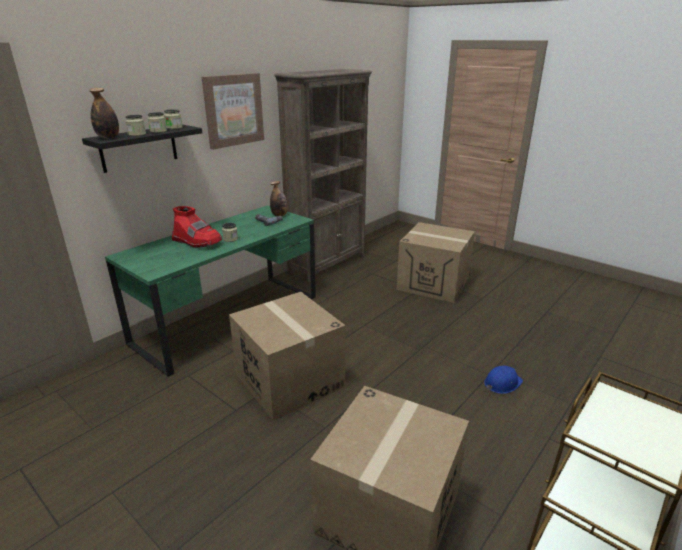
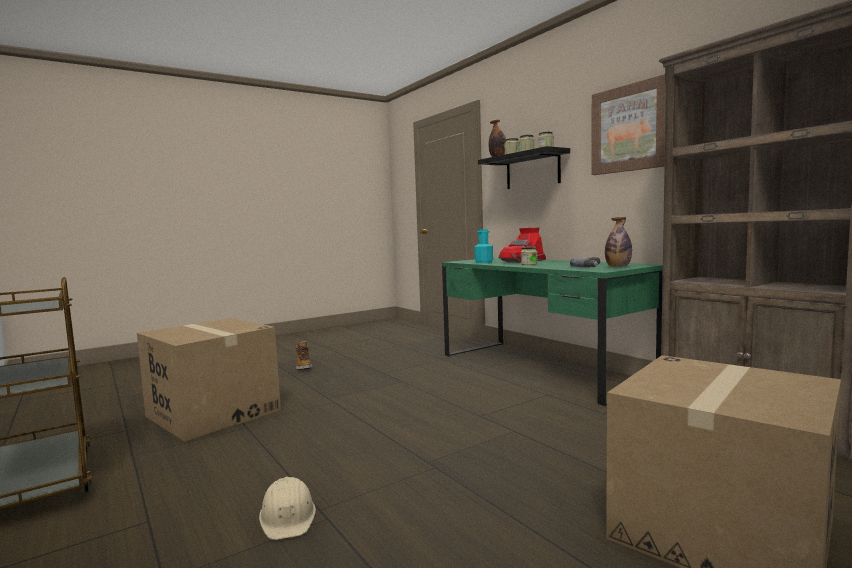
camera: 105 degrees right, 20 degrees down
cardboard box [229,292,346,420] -> none
blue hard hat [484,366,523,394] -> beige hard hat [259,477,316,540]
none -> boot [295,341,312,370]
none -> turquoise bottle [474,229,493,263]

